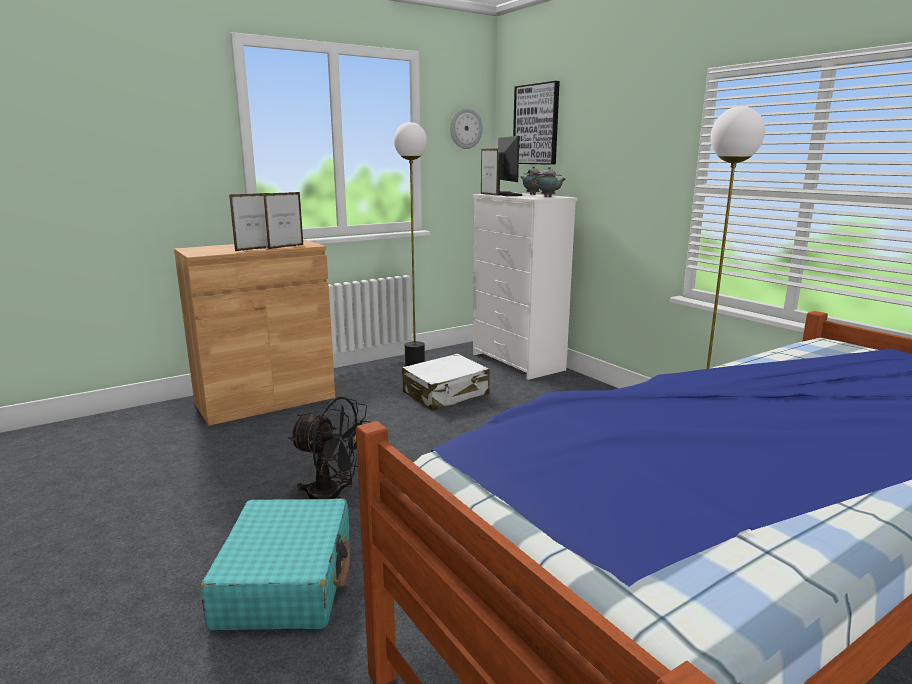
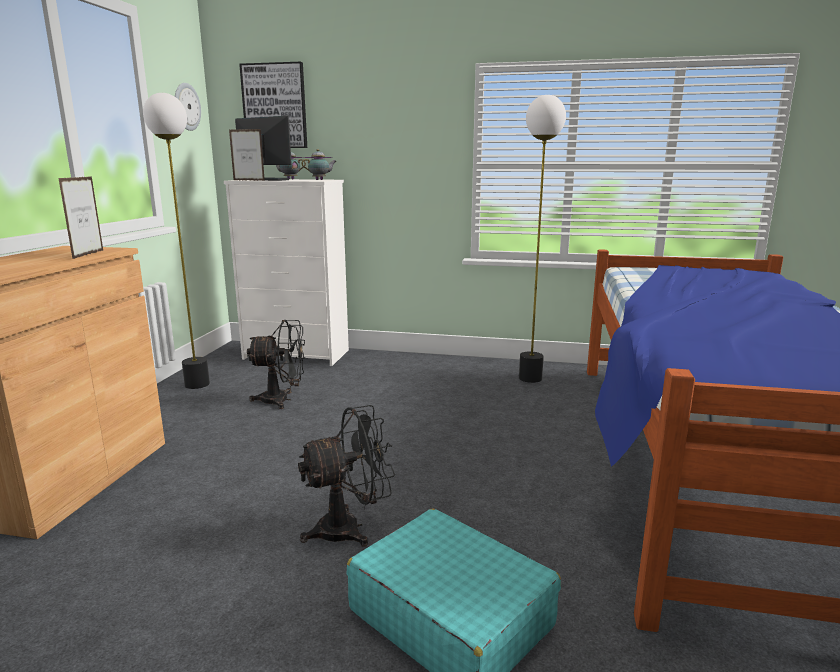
camera: 45 degrees left, 0 degrees up
picture frame [229,193,268,251] -> none
white suitcase [402,354,490,411] -> black fan [247,320,305,409]

